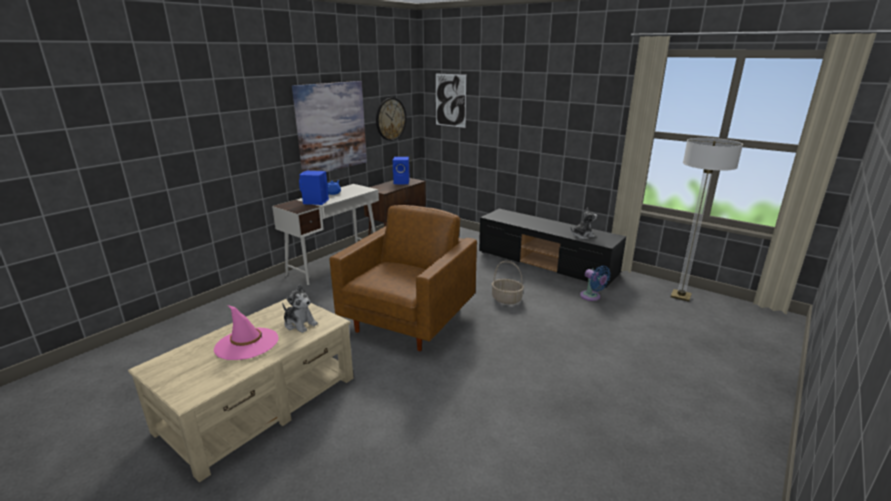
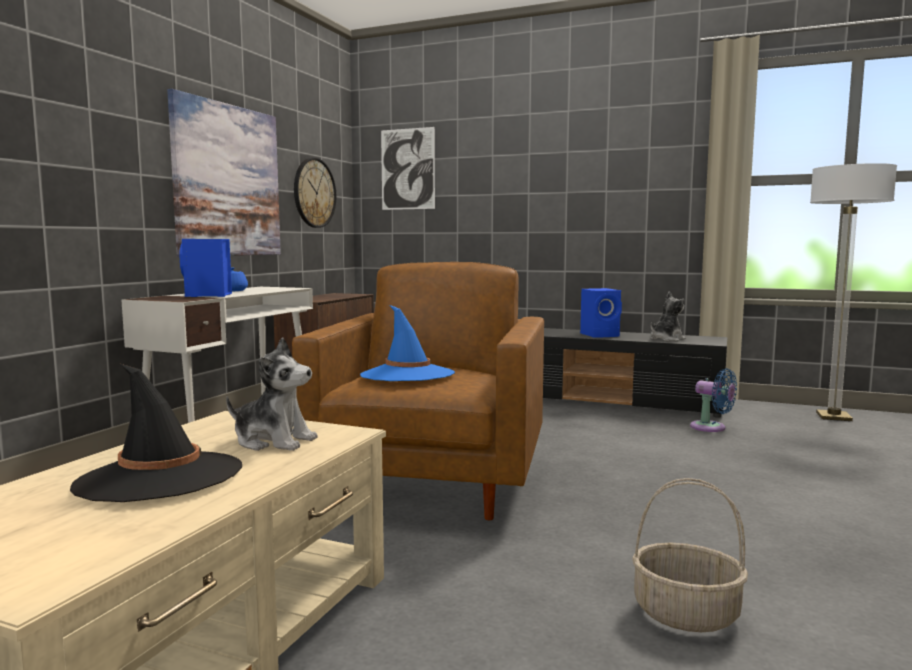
camera: 15 degrees left, 15 degrees down
pink hat [214,305,279,360] -> black hat [70,363,242,502]
blue speaker [393,157,410,184] -> blue speaker moved to [580,288,622,338]
basket [492,261,524,304] -> basket moved to [632,478,748,632]
none -> blue hat [360,305,455,381]

